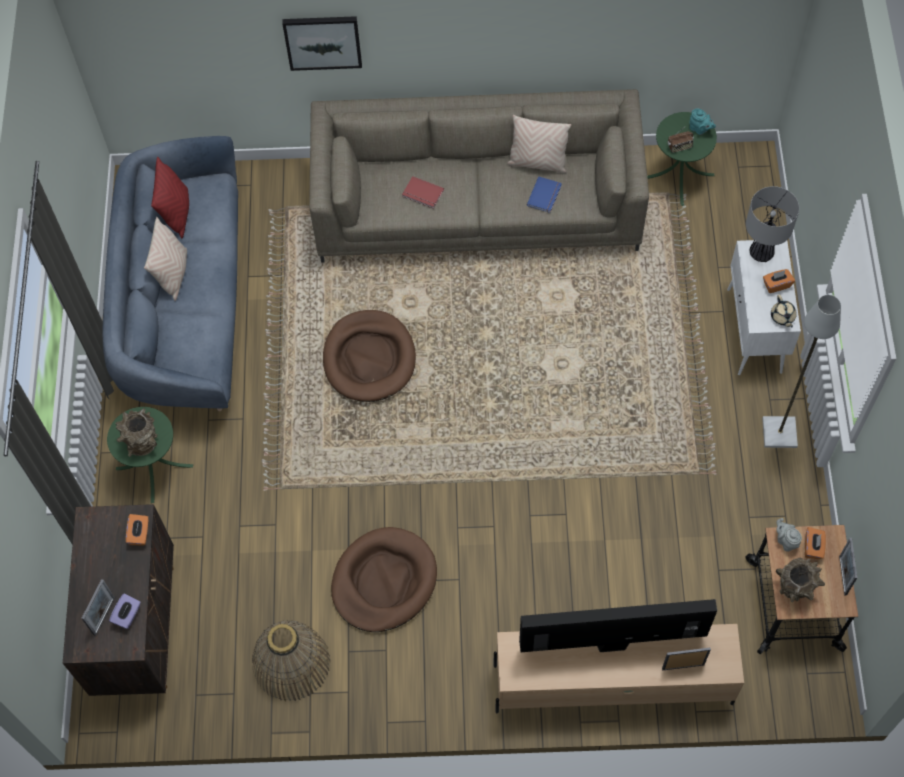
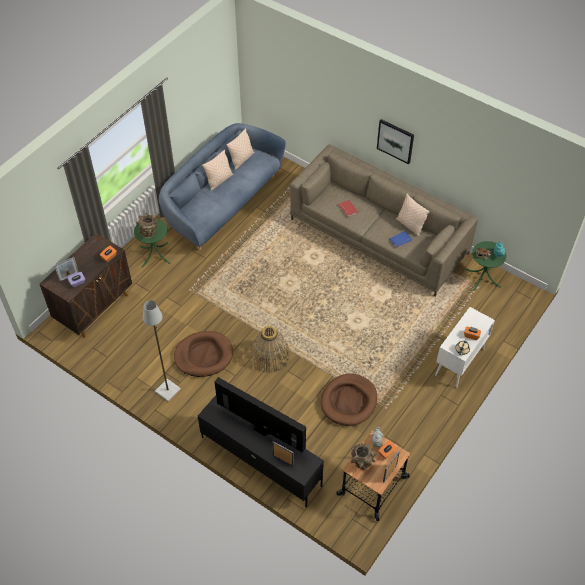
camera: 35 degrees right, 10 degrees down
red pillow [151,157,189,238] -> beige pillow [226,128,254,170]
basket [252,620,330,701] -> basket moved to [250,326,290,373]
picture [282,16,362,71] -> picture moved to [377,119,414,164]
brown dog bed [323,310,416,402] -> brown dog bed moved to [320,373,377,426]
beige tv stand [494,624,744,713] -> black tv stand [198,395,324,507]
table lamp [746,186,799,262] -> none
grey floor lamp [762,295,841,448] -> grey floor lamp moved to [143,300,181,402]

